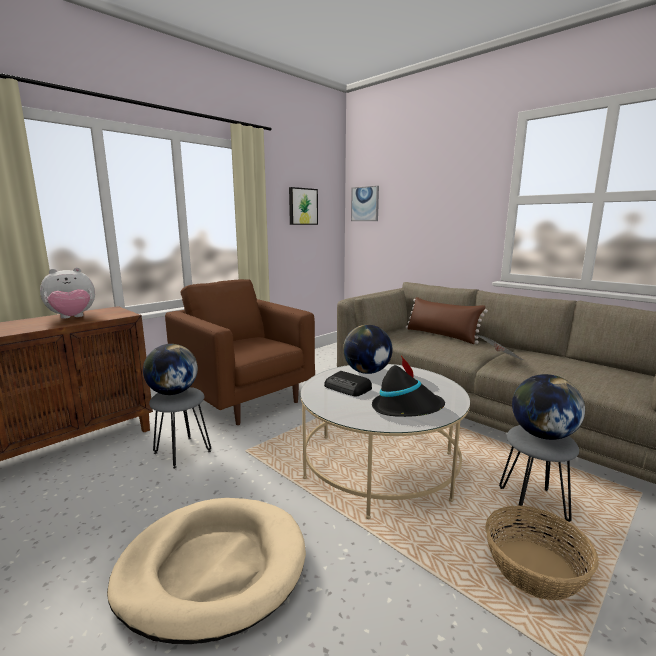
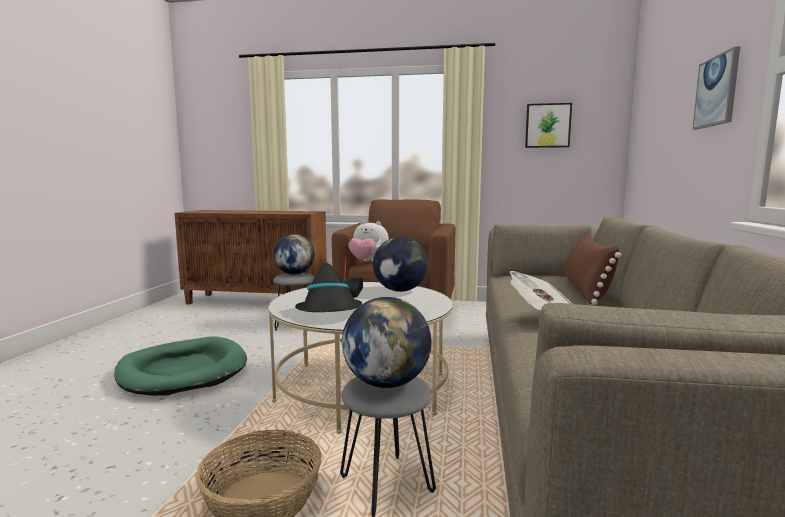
camera: 55 degrees right, 5 degrees down
plush toy [40,268,95,319] -> plush toy moved to [348,221,389,262]
beige dog bed [107,498,306,644] -> green dog bed [114,336,247,396]
picture [351,186,379,221] -> picture moved to [692,46,740,130]

